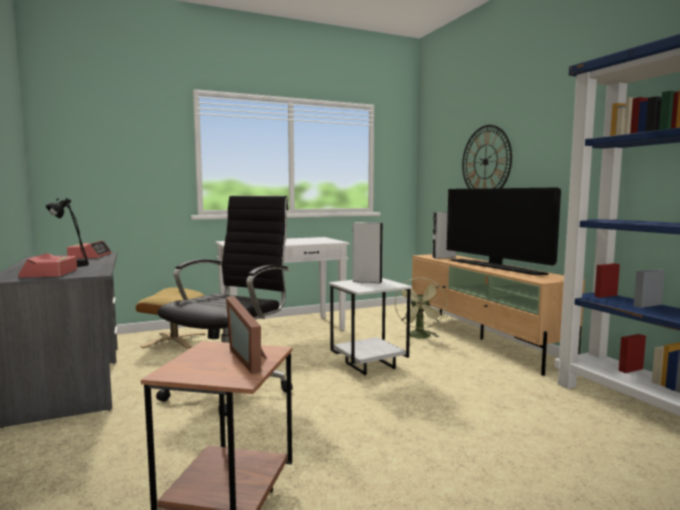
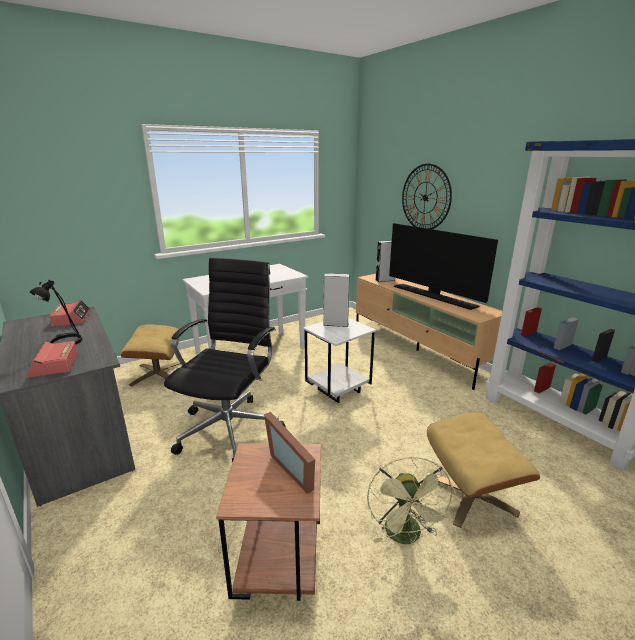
camera: 10 degrees left, 15 degrees up
green fan [395,278,446,338] -> green fan moved to [367,457,456,544]
none -> beige ottoman [427,412,540,528]

